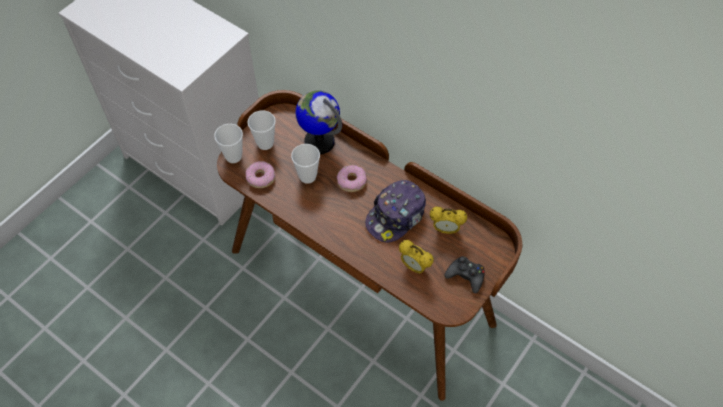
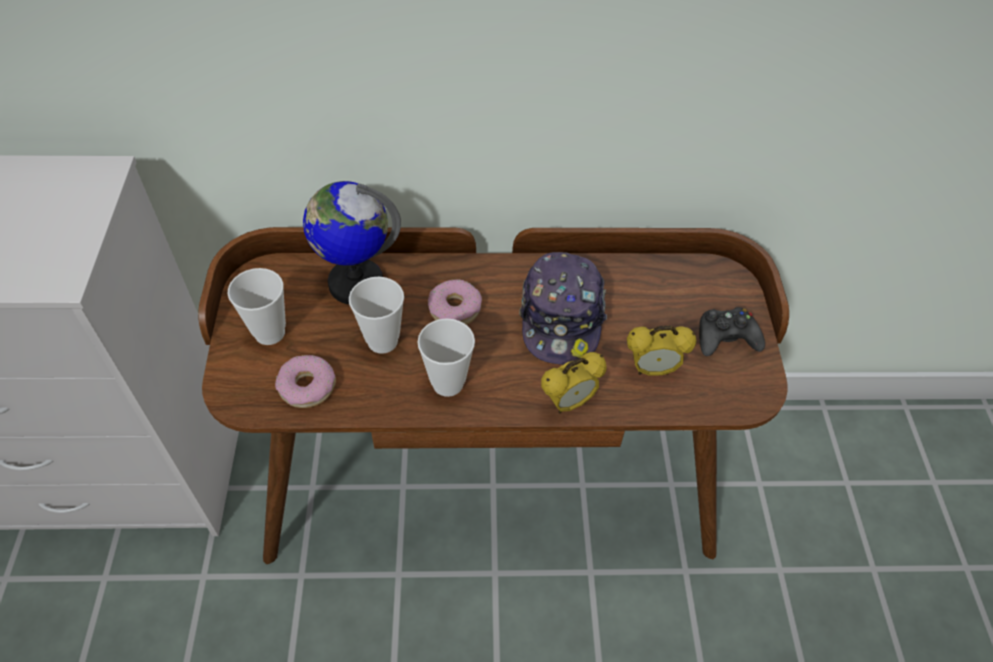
camera: 40 degrees left, 5 degrees down
cup [214,124,243,163] -> cup moved to [418,318,475,397]
alarm clock [430,207,467,234] -> alarm clock moved to [541,352,607,413]

